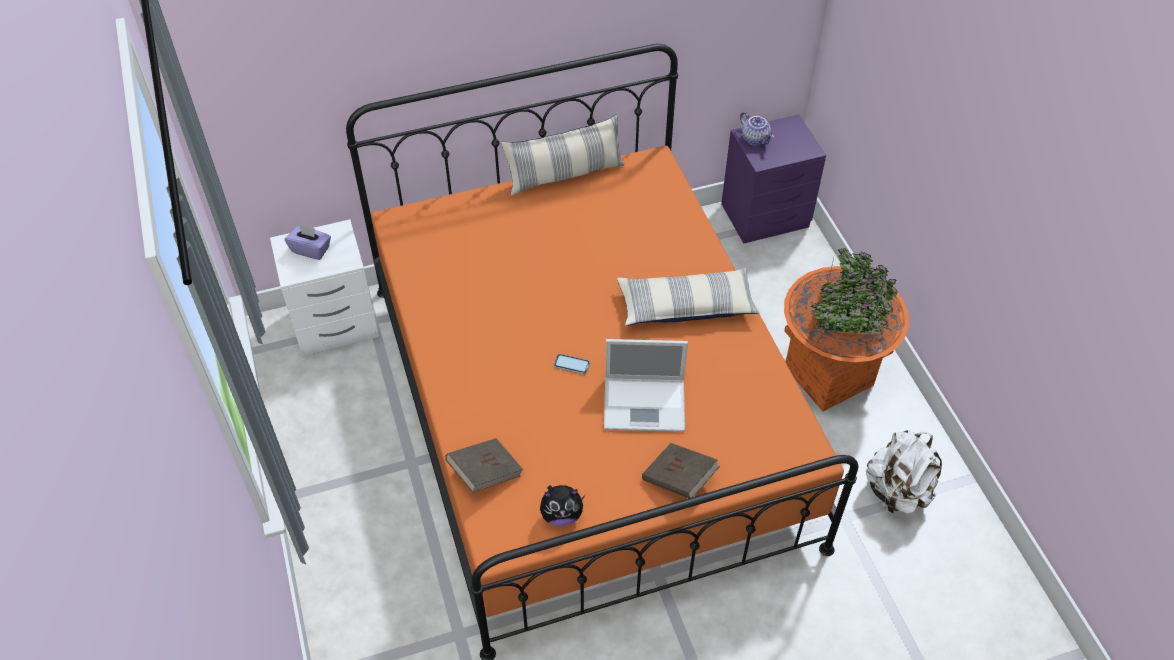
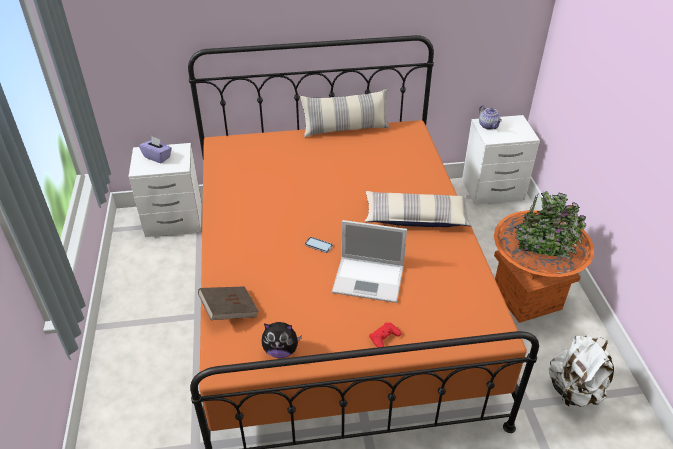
camera: 10 degrees right, 10 degrees down
brown book [642,443,720,498] -> red game controller [369,322,402,347]
purple nightstand [721,115,826,244] -> white nightstand [462,115,540,205]

